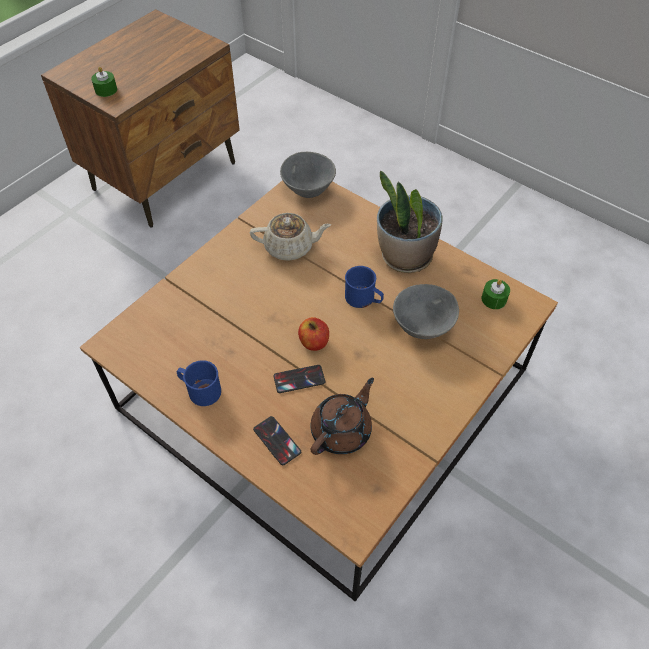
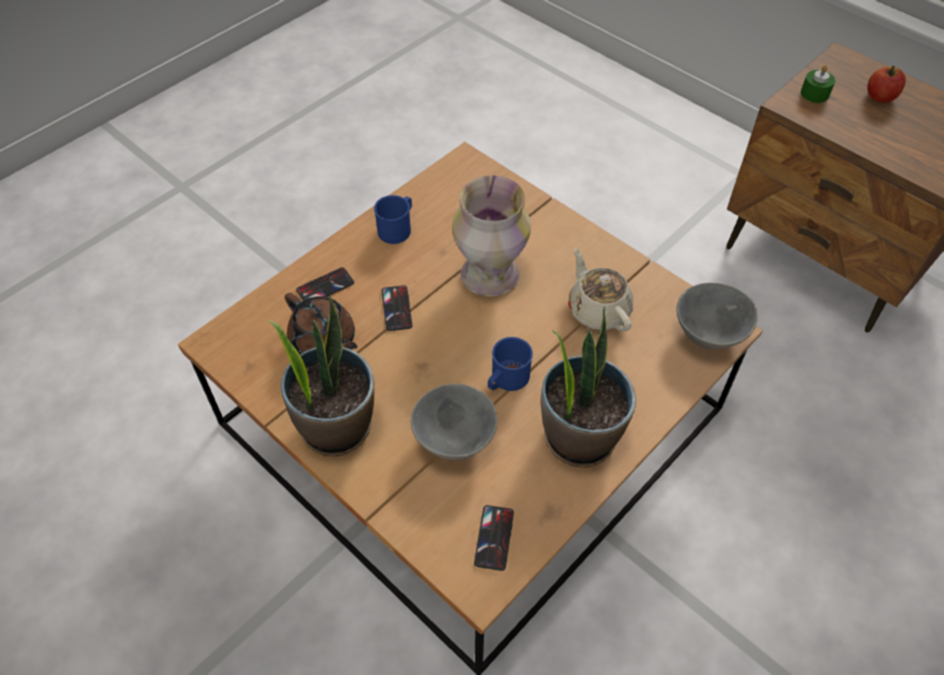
camera: 95 degrees right, 0 degrees up
beige teapot [250,213,331,261] -> beige teapot turned 150 degrees clockwise [568,248,633,332]
apple [298,317,329,351] -> apple moved to [867,66,906,103]
green candle [481,279,510,309] -> phone [474,505,514,571]
none -> potted plant [268,296,374,456]
none -> vase [452,175,531,296]

